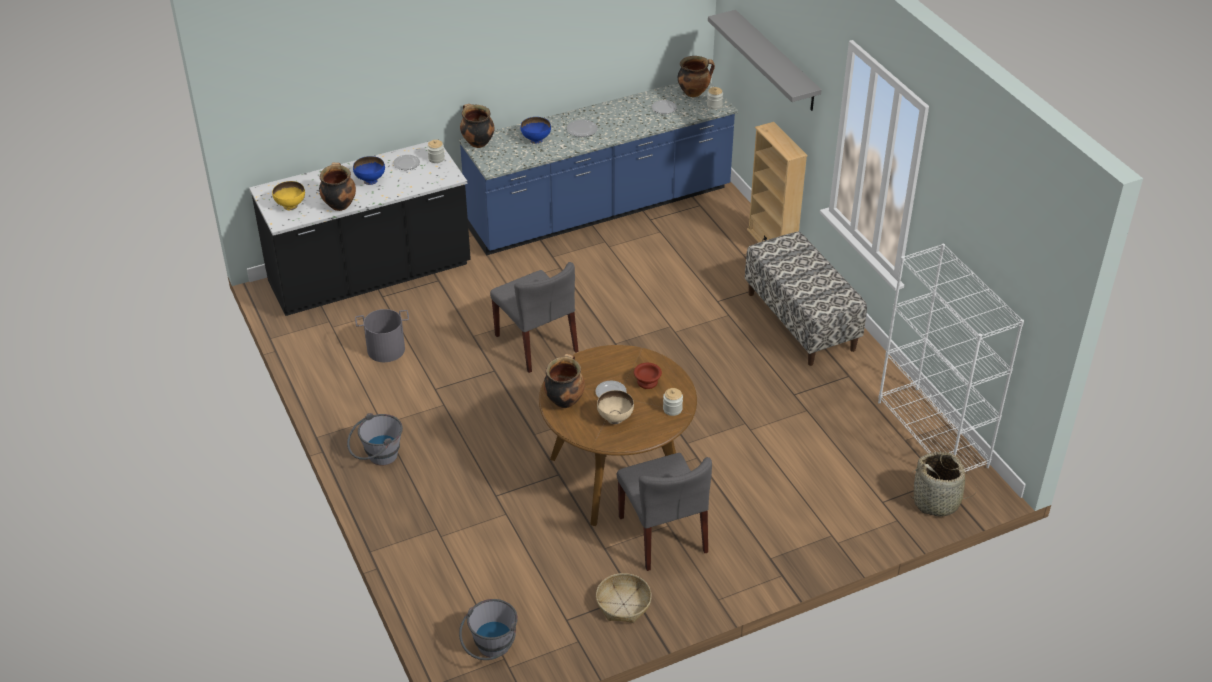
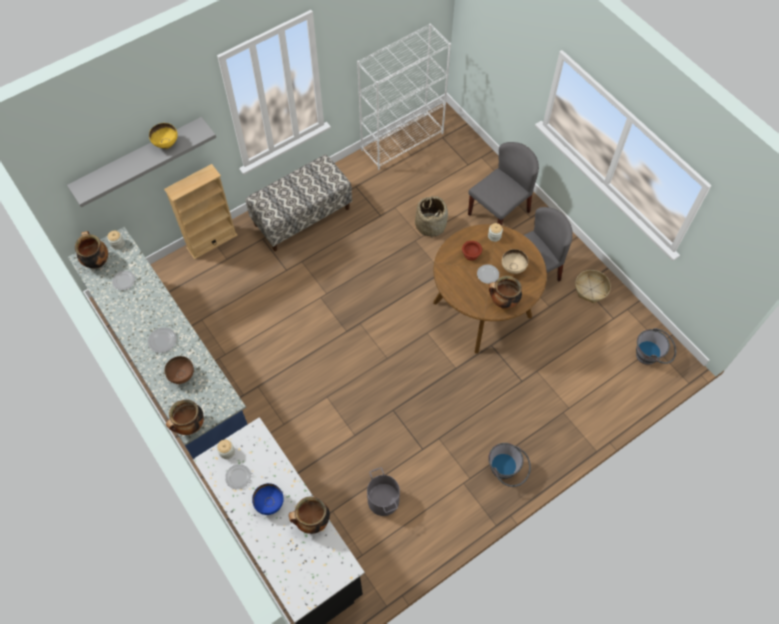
camera: 100 degrees left, 20 degrees up
yellow bowl [272,181,305,210] -> yellow bowl moved to [149,123,178,149]
grey chair [490,262,578,373] -> grey chair moved to [468,142,539,226]
blue bowl [521,117,551,144] -> brown bowl [165,356,194,384]
basket [907,452,977,517] -> basket moved to [415,196,448,237]

